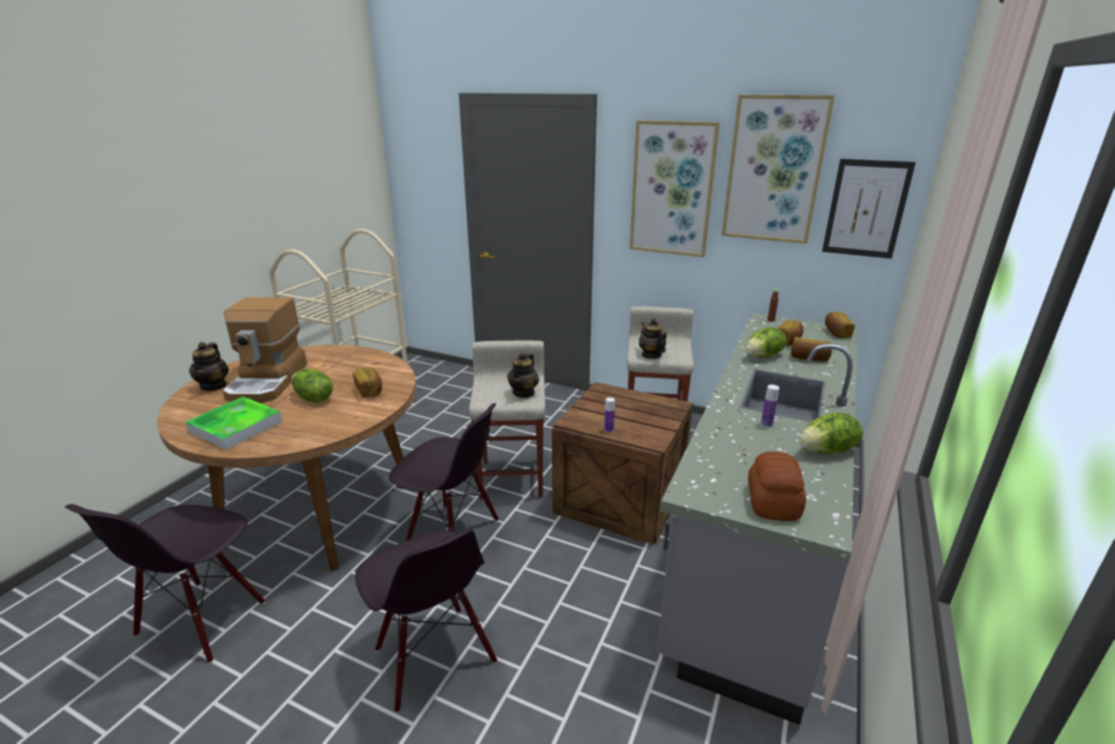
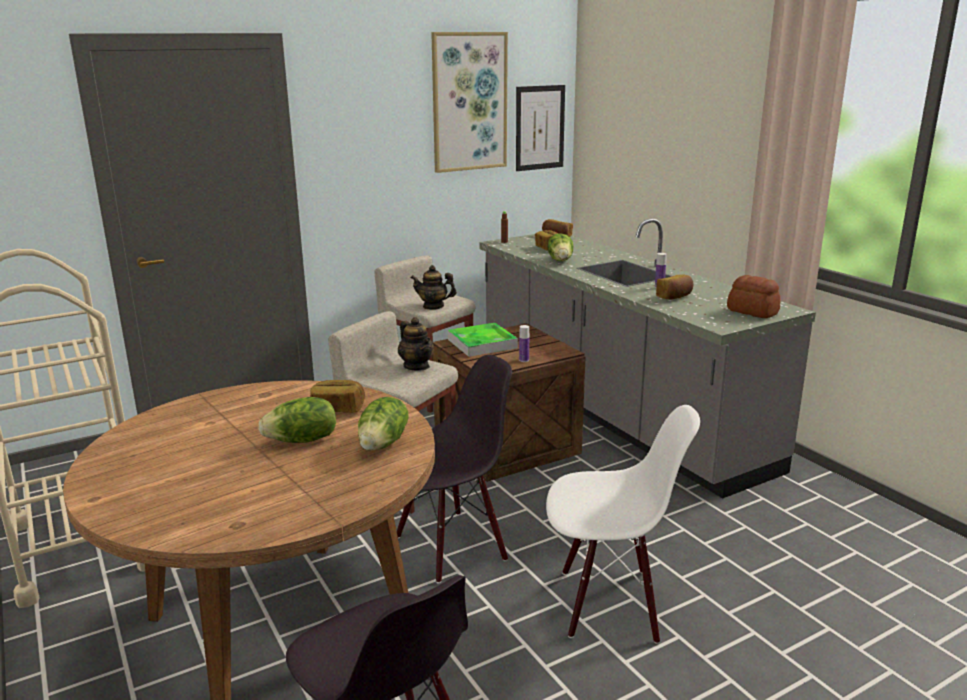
camera: 55 degrees left, 5 degrees down
tray [186,397,283,450] -> tray moved to [448,323,518,357]
teapot [189,342,229,391] -> none
coffee machine [223,297,307,403] -> none
black chair [355,529,497,713] -> white chair [546,405,700,644]
picture [630,120,720,257] -> none
bread [791,337,832,362] -> bread moved to [656,275,693,299]
lettuce [799,413,863,454] -> lettuce moved to [358,397,409,451]

